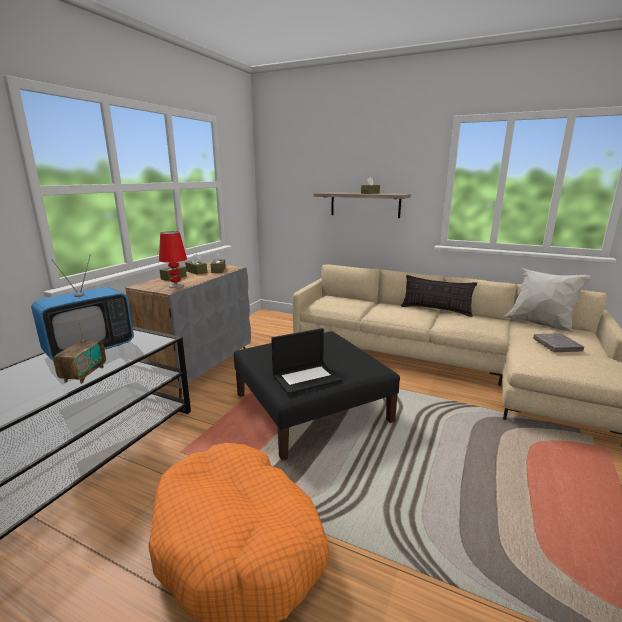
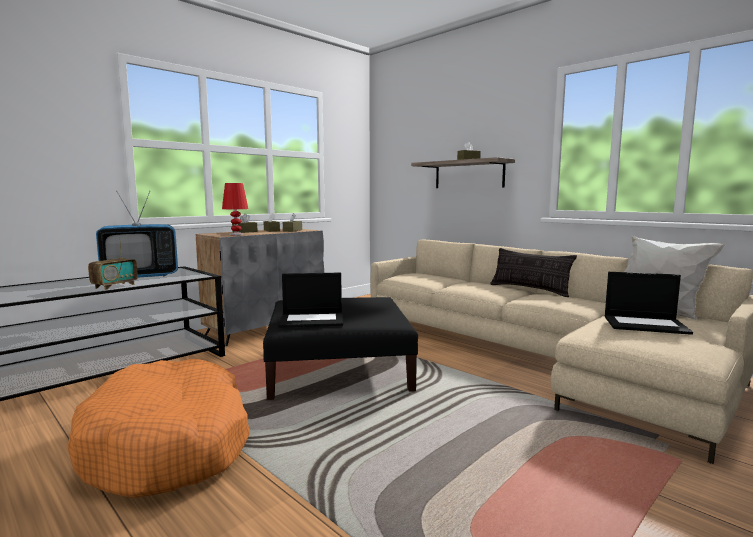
camera: 20 degrees right, 10 degrees down
grey book [533,333,584,352] -> laptop [605,272,693,335]

